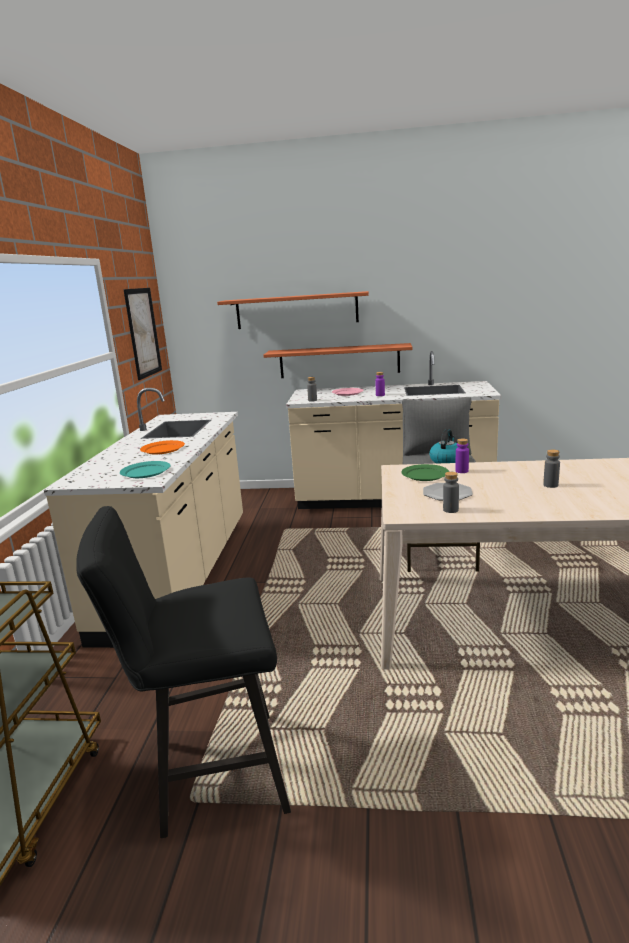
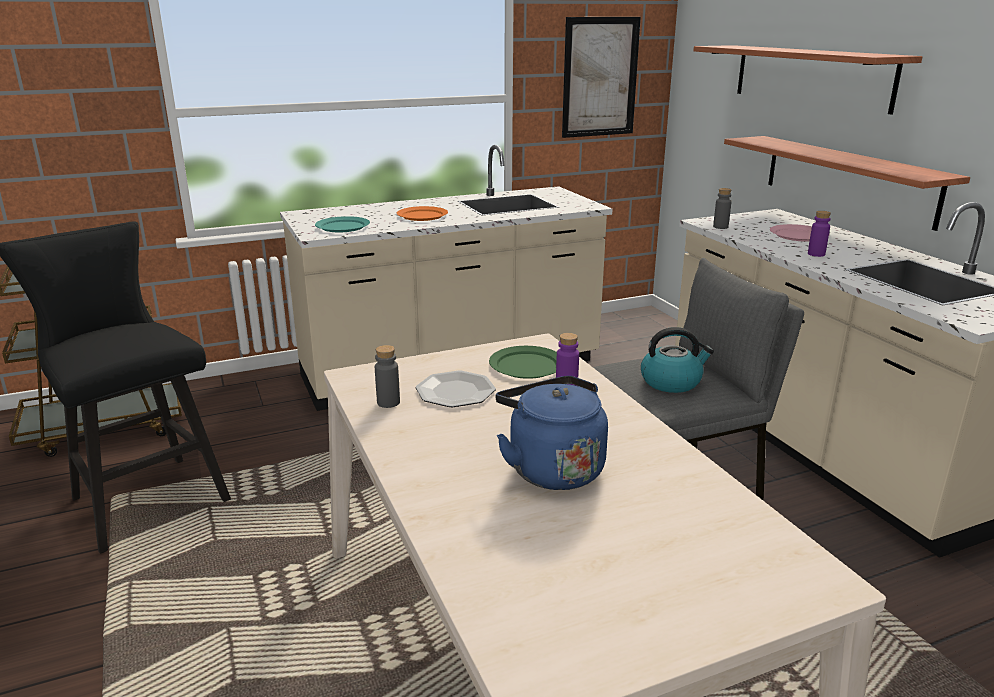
camera: 60 degrees right, 5 degrees up
grey bottle [543,450,560,488] -> blue kettle [496,376,608,490]

